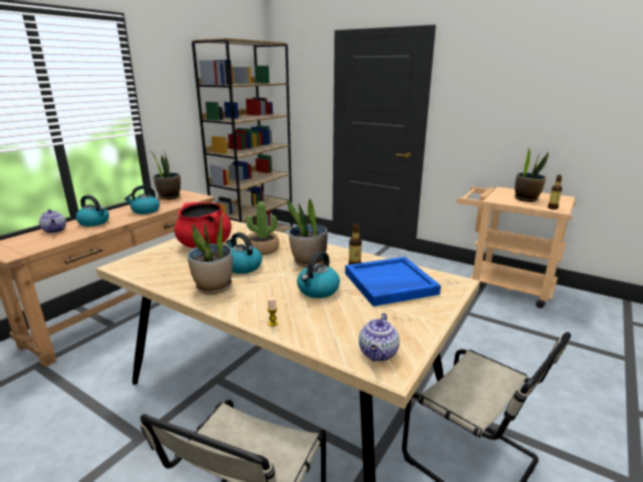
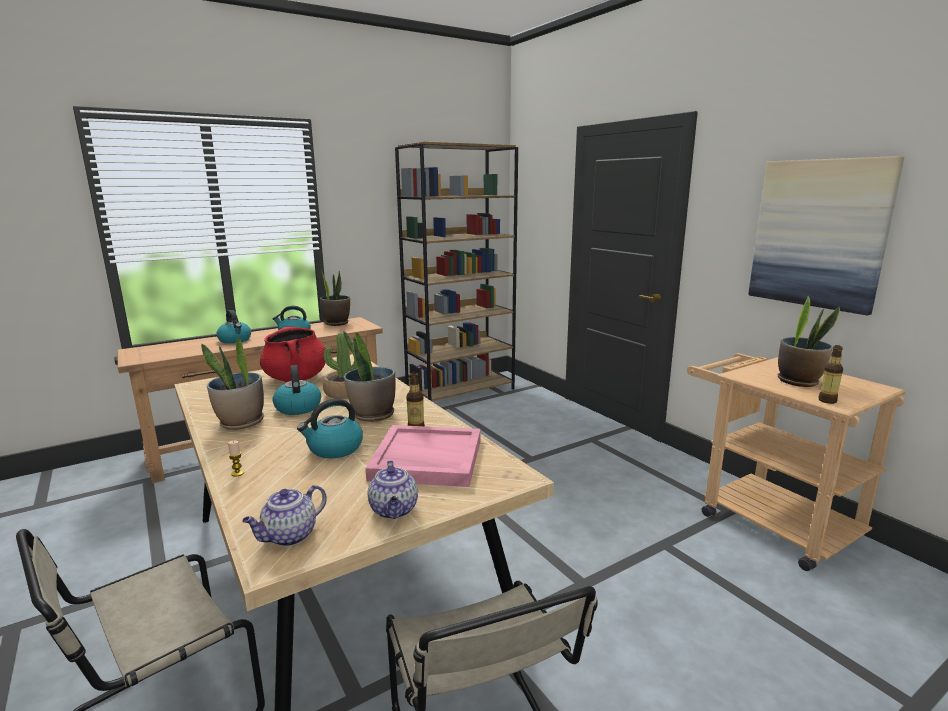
camera: 25 degrees right, 5 degrees down
teapot [39,209,66,233] -> teapot moved to [368,460,418,519]
blue tray [345,257,441,306] -> pink tray [365,425,481,487]
none -> picture [748,156,904,315]

